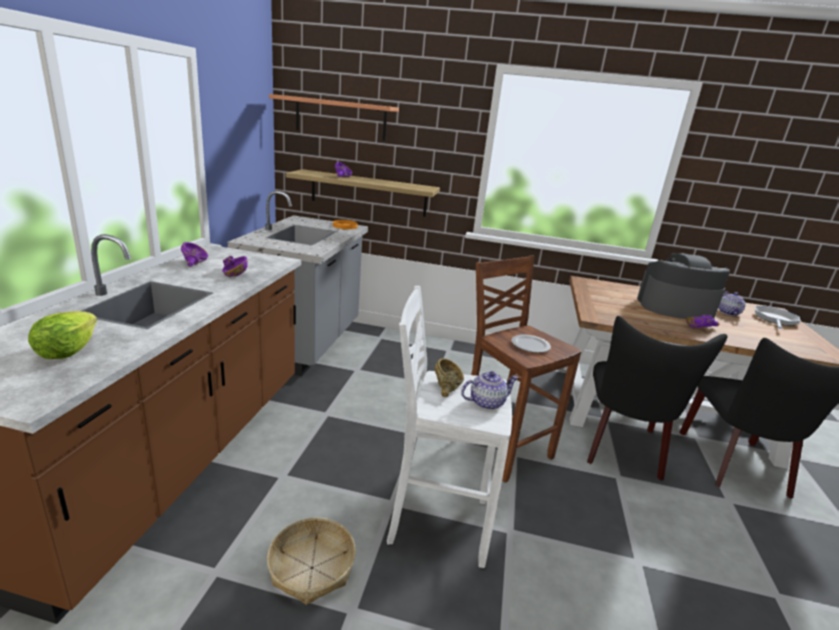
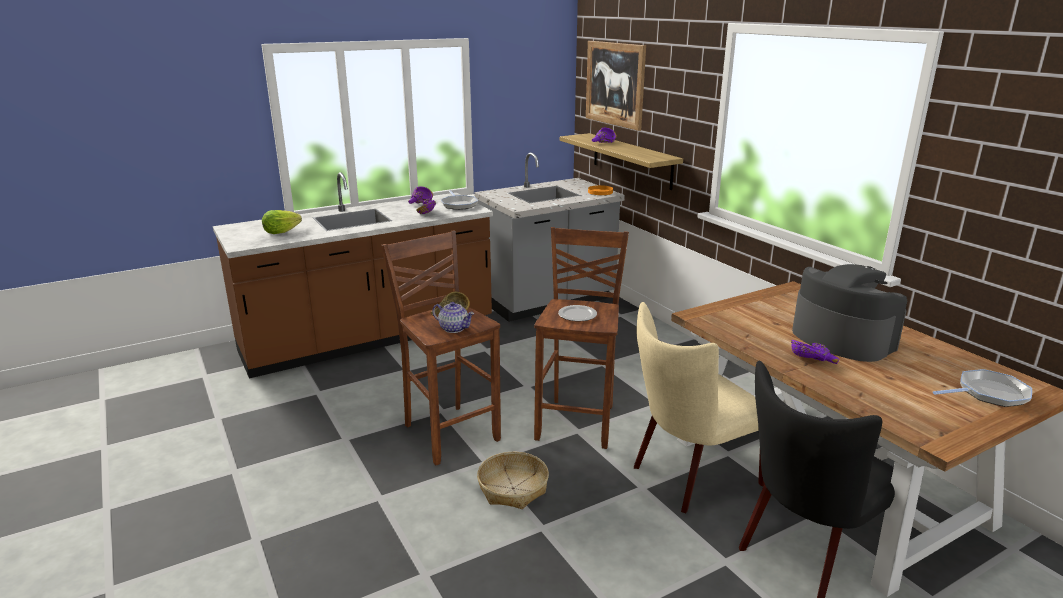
camera: 50 degrees right, 0 degrees up
basket [267,518,356,605] -> basket moved to [477,452,549,509]
shelf [269,94,399,140] -> picture [586,41,646,131]
white stool [387,286,512,568] -> brown stool [381,231,501,465]
black chair [587,316,728,481] -> beige chair [634,302,765,513]
teapot [718,291,746,316] -> none
none -> frying pan [441,191,478,210]

